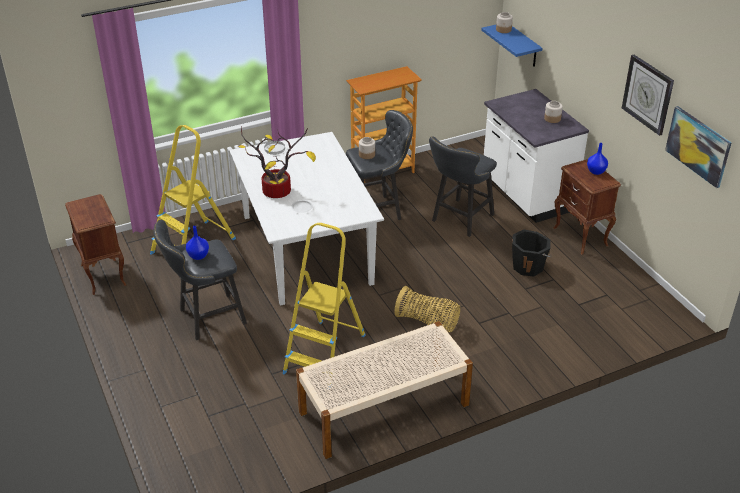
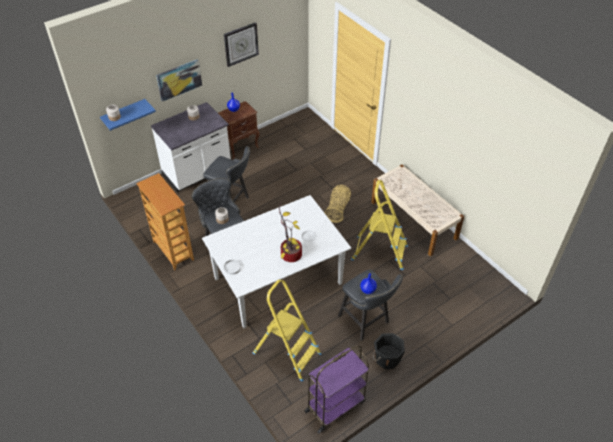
camera: 100 degrees left, 10 degrees up
brown nightstand [65,194,127,295] -> purple cart [304,346,369,434]
black bucket [512,229,552,277] -> black bucket moved to [373,333,405,369]
picture [665,106,731,188] -> picture moved to [156,59,202,102]

